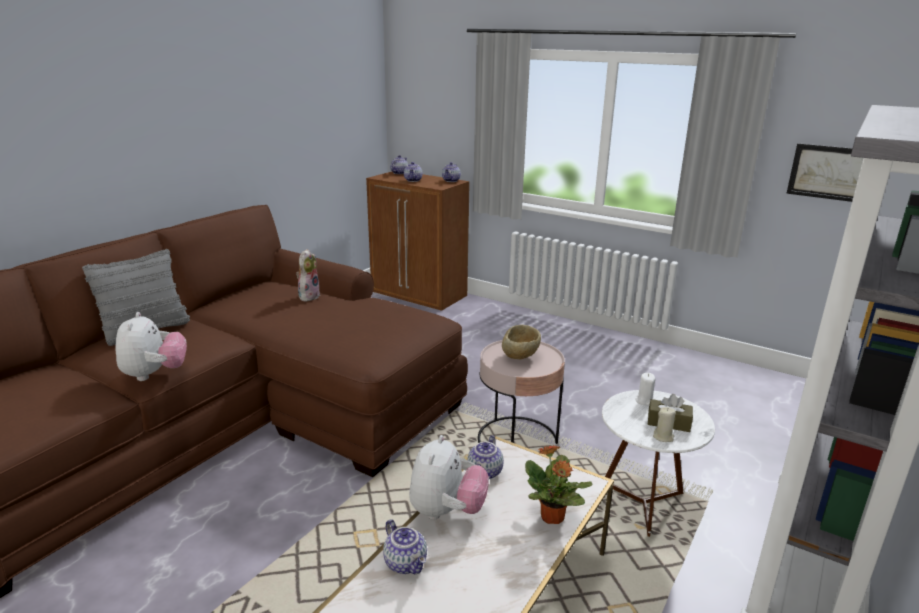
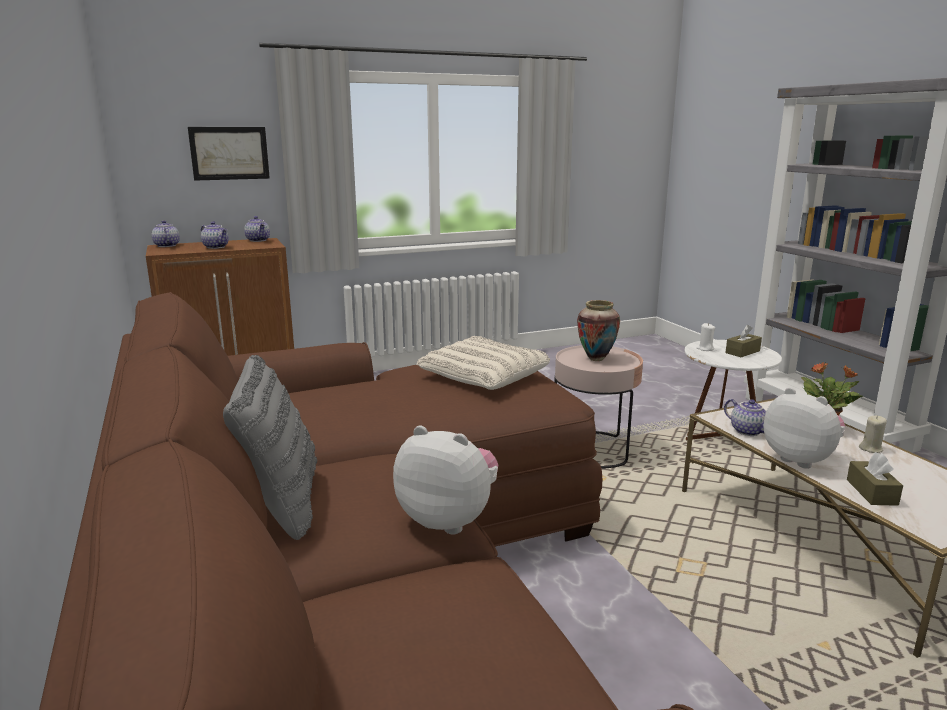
camera: 55 degrees left, 5 degrees down
plush toy [296,249,320,302] -> none
teapot [383,519,427,574] -> brown tissue box [847,452,903,506]
beige bowl [502,324,541,359] -> vase [577,300,620,361]
beige candle [653,407,675,442] -> beige candle moved to [859,416,887,453]
picture [786,143,863,202] -> picture moved to [188,127,270,181]
none -> beige pillow [417,336,550,390]

